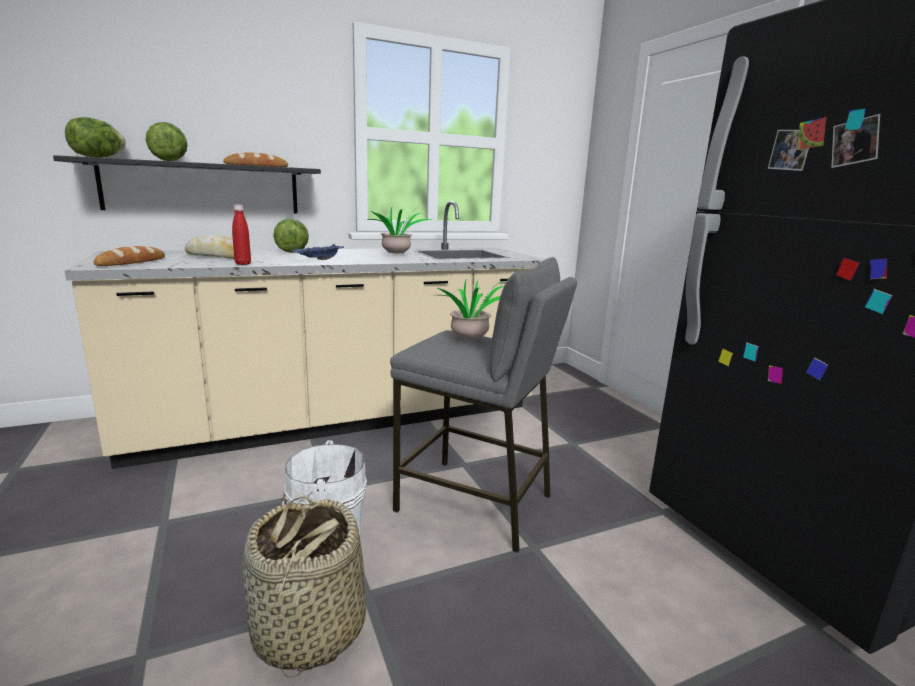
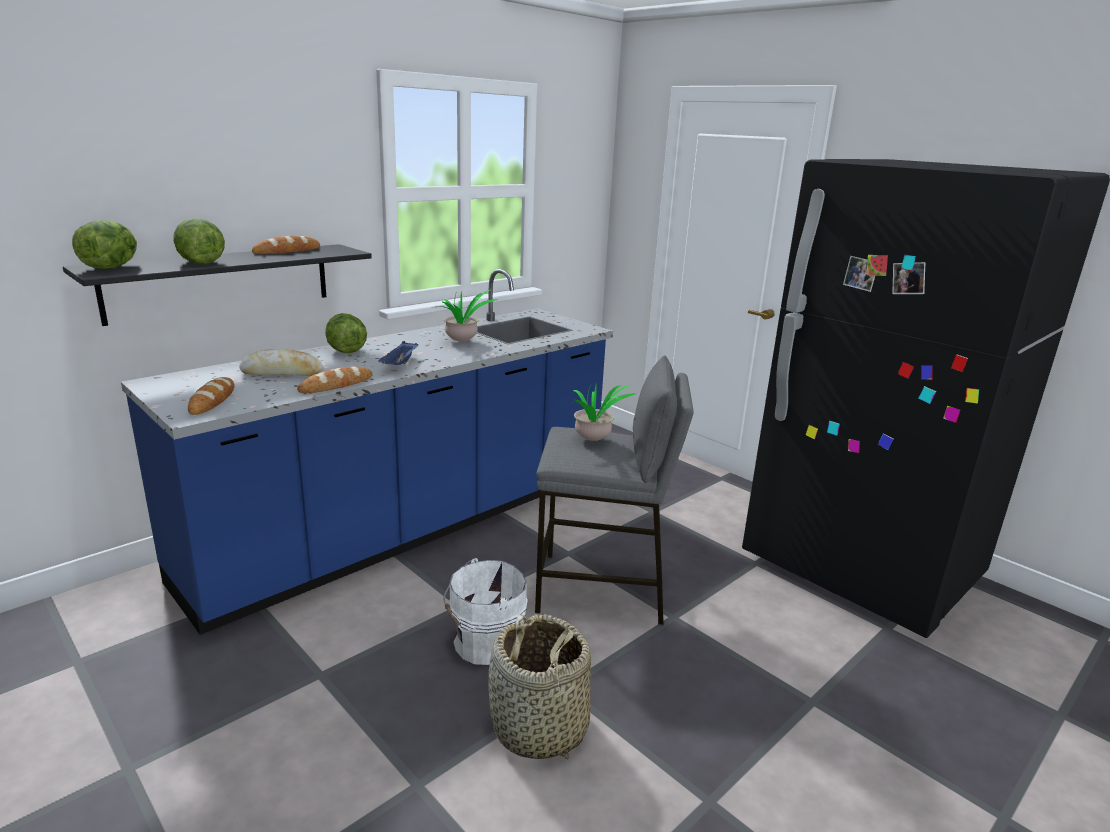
camera: 20 degrees left, 5 degrees up
beige counter [64,201,545,469] -> blue counter [121,269,613,635]
red bottle [232,205,251,265] -> bread [297,366,373,393]

